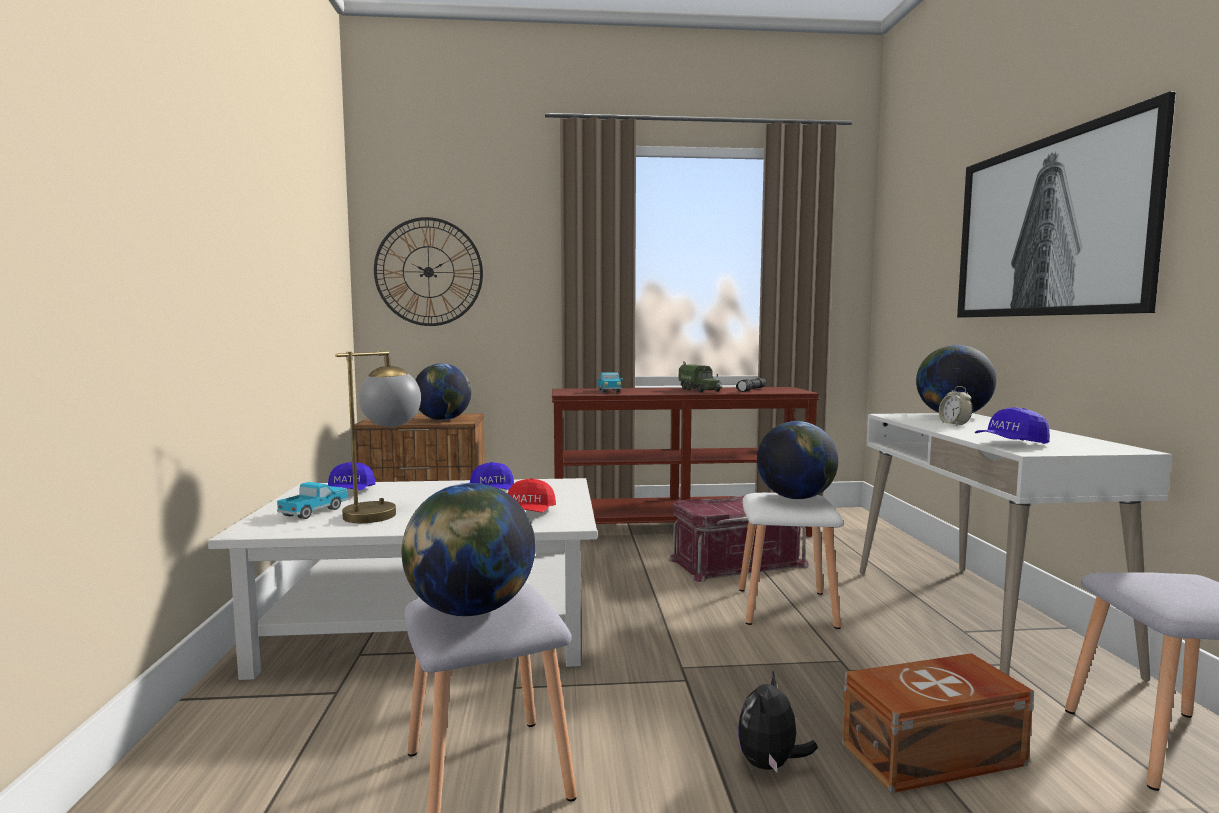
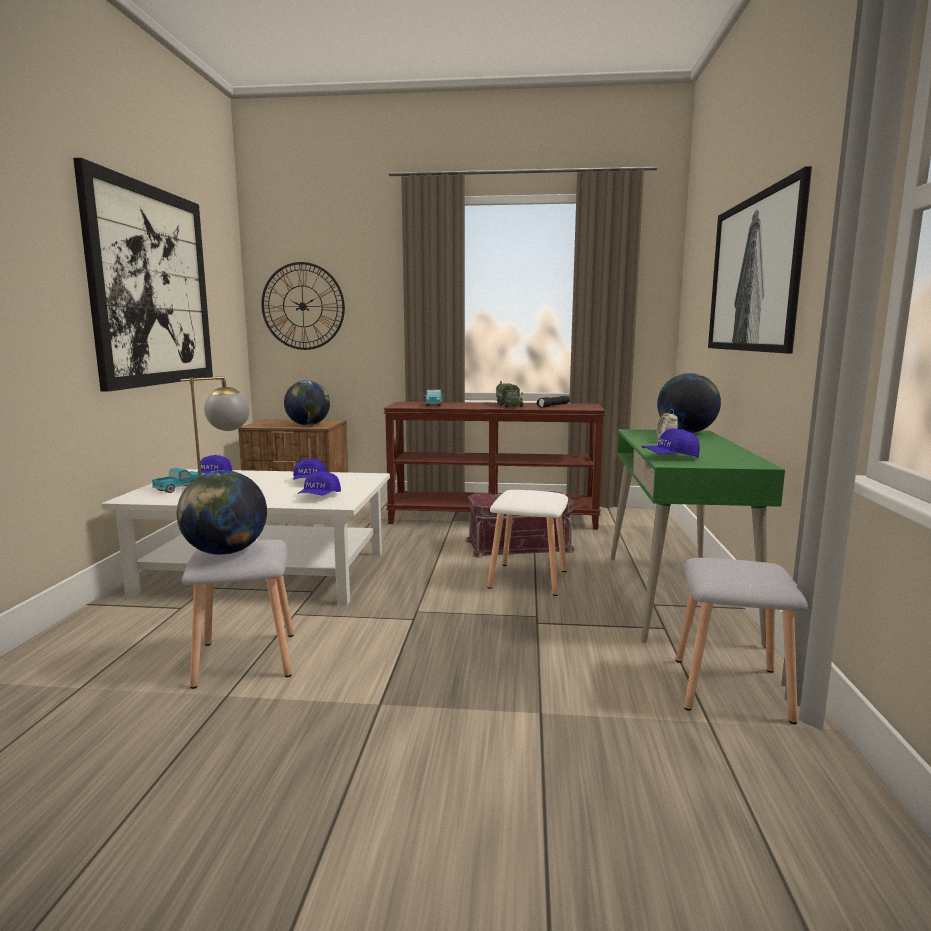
camera: 10 degrees right, 5 degrees up
red cap [507,478,556,512] -> blue cap [298,471,341,495]
plush toy [737,671,818,773] -> none
globe [757,421,838,499] -> none
brown storage box [842,653,1034,793] -> none
white desk [860,413,1172,682] -> green desk [610,429,785,648]
none -> picture [73,158,213,392]

